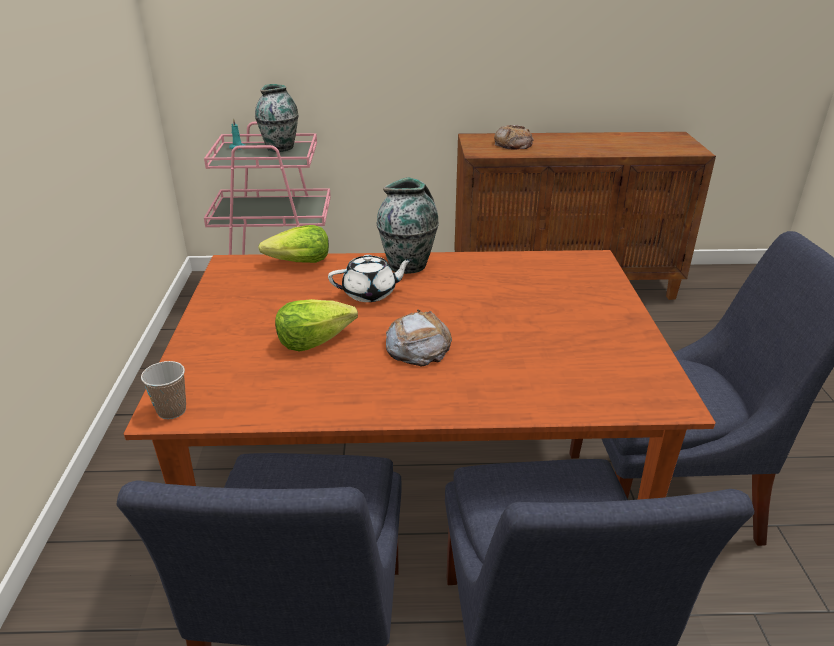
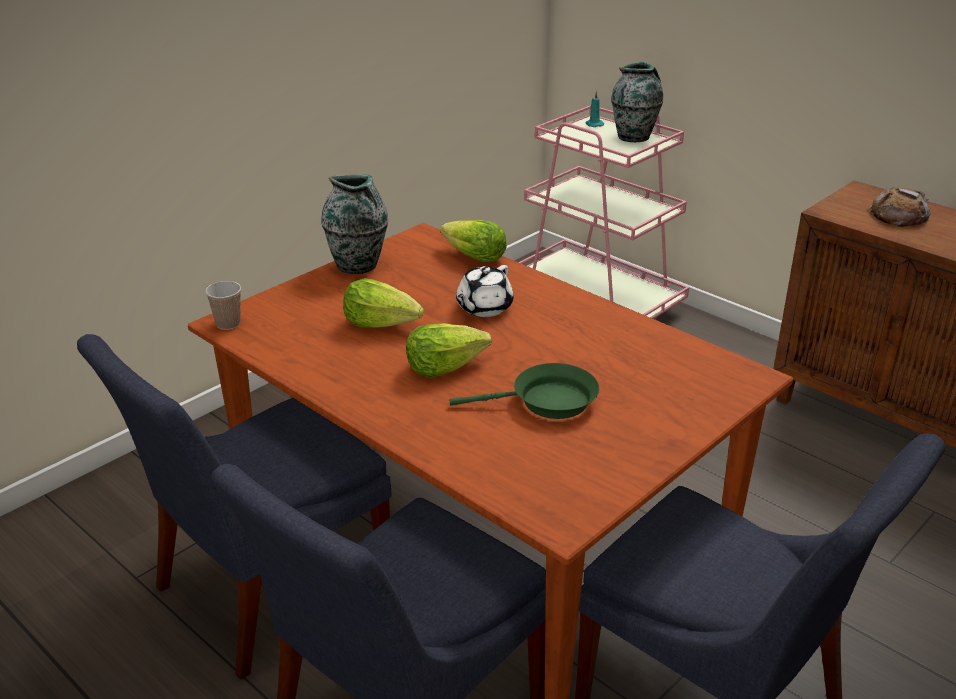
camera: 45 degrees right, 0 degrees up
white teapot [328,255,413,302] -> white teapot turned 90 degrees clockwise [456,265,514,317]
vase [377,178,439,274] -> vase moved to [321,174,388,274]
bread [386,309,452,367] -> lettuce [406,323,492,377]
none -> green frying pan [450,363,599,419]

